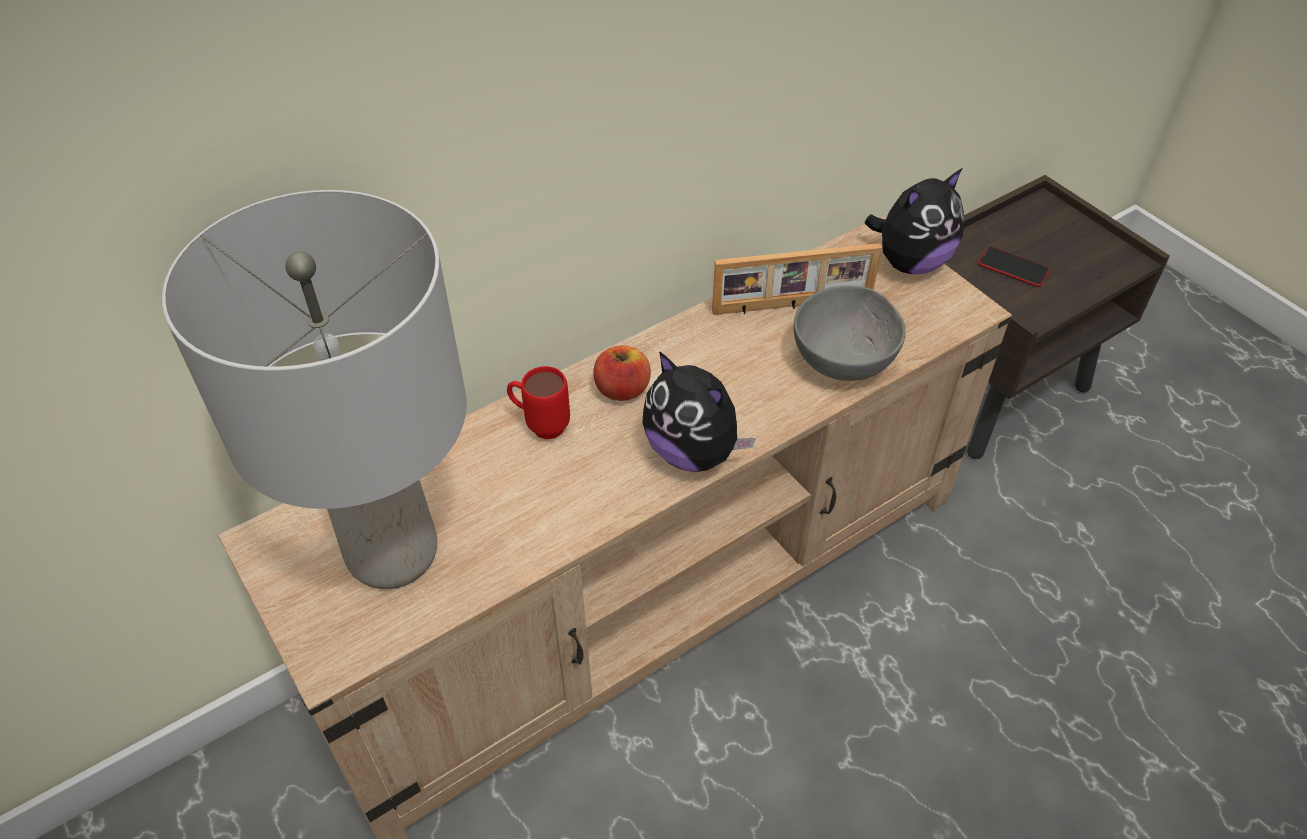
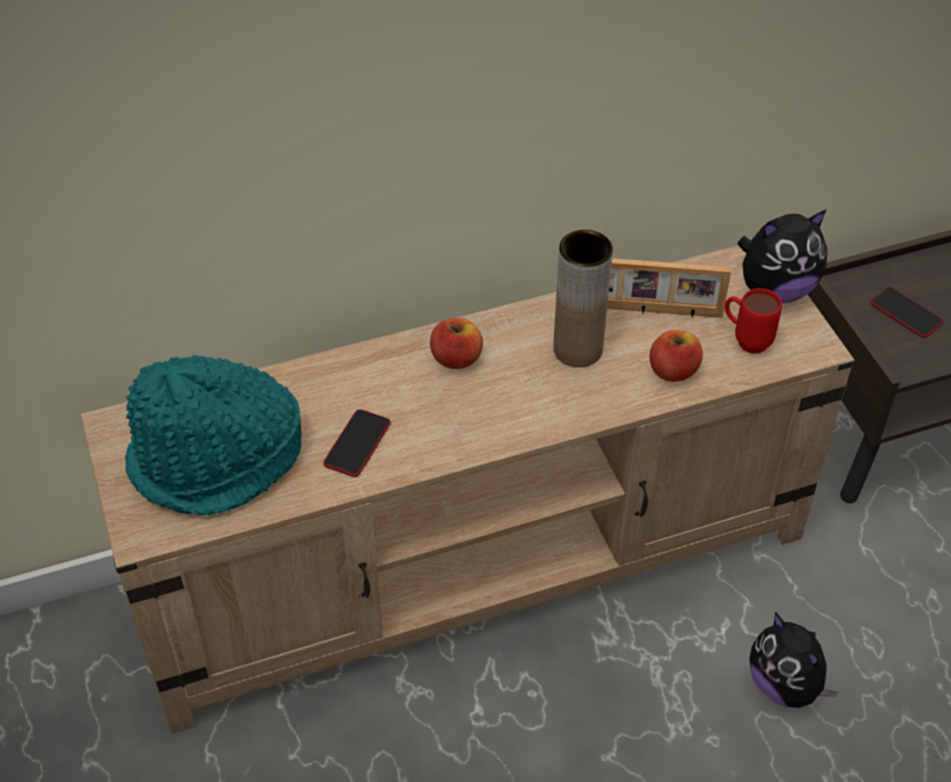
camera: 15 degrees right, 0 degrees up
grey table lamp [162,190,467,589] -> turquoise hat [125,355,302,515]
red mug [507,366,570,439] -> red mug moved to [725,288,782,354]
plush toy [642,351,756,472] -> plush toy moved to [749,612,839,708]
grey bowl [794,285,906,381] -> apple [649,330,703,382]
none -> phone [323,409,391,477]
none -> brown vase [553,230,613,367]

